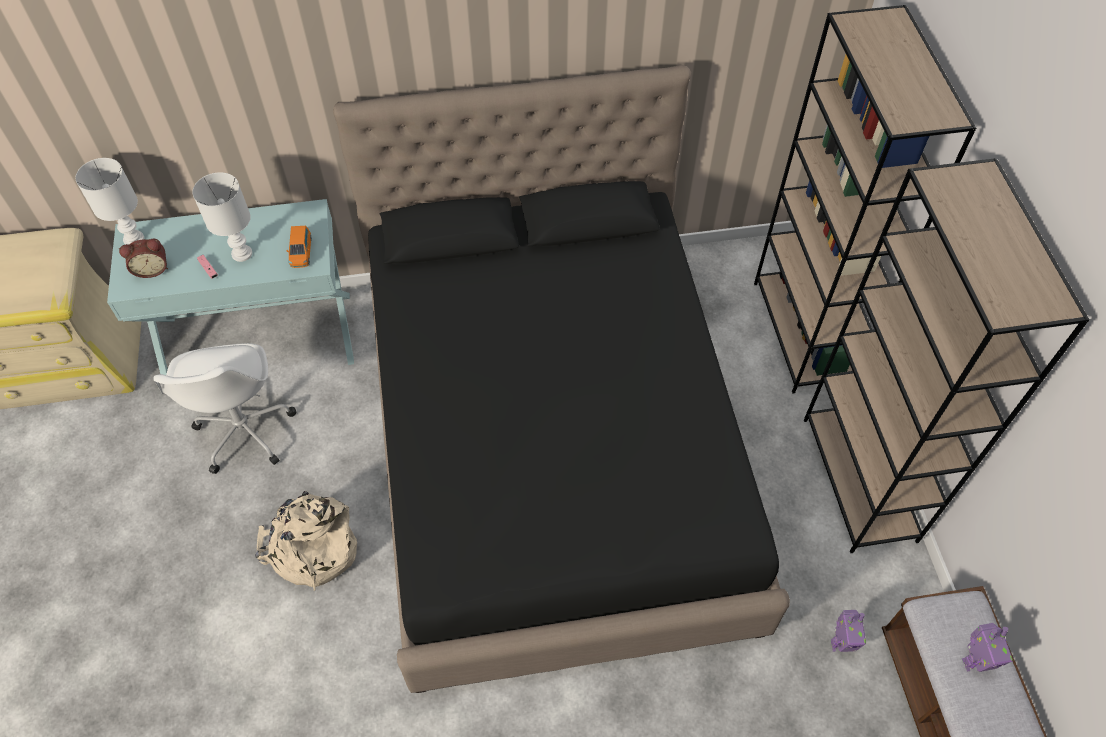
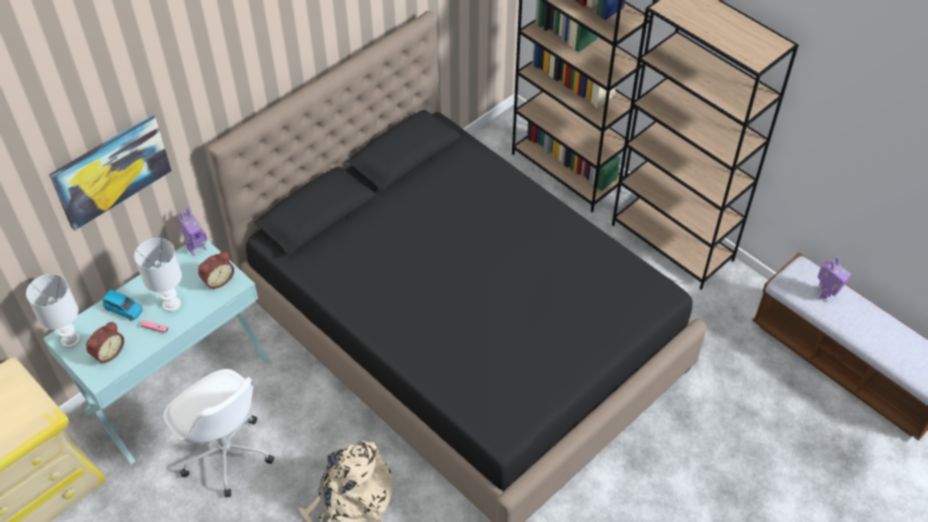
camera: 35 degrees left, 5 degrees down
orange toy car [287,226,312,268] -> alarm clock [198,251,234,289]
toy robot [831,610,866,652] -> toy robot moved to [178,207,207,256]
none -> picture [49,114,172,231]
none -> blue toy car [103,289,143,321]

